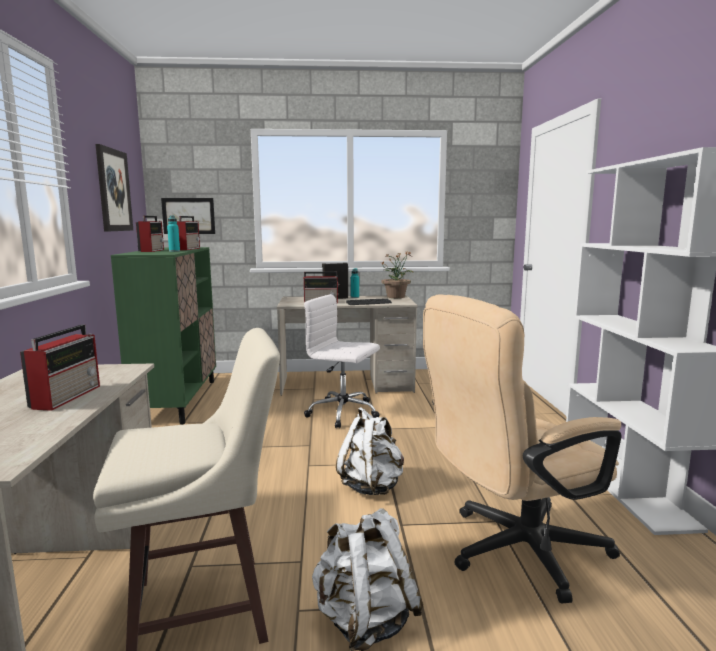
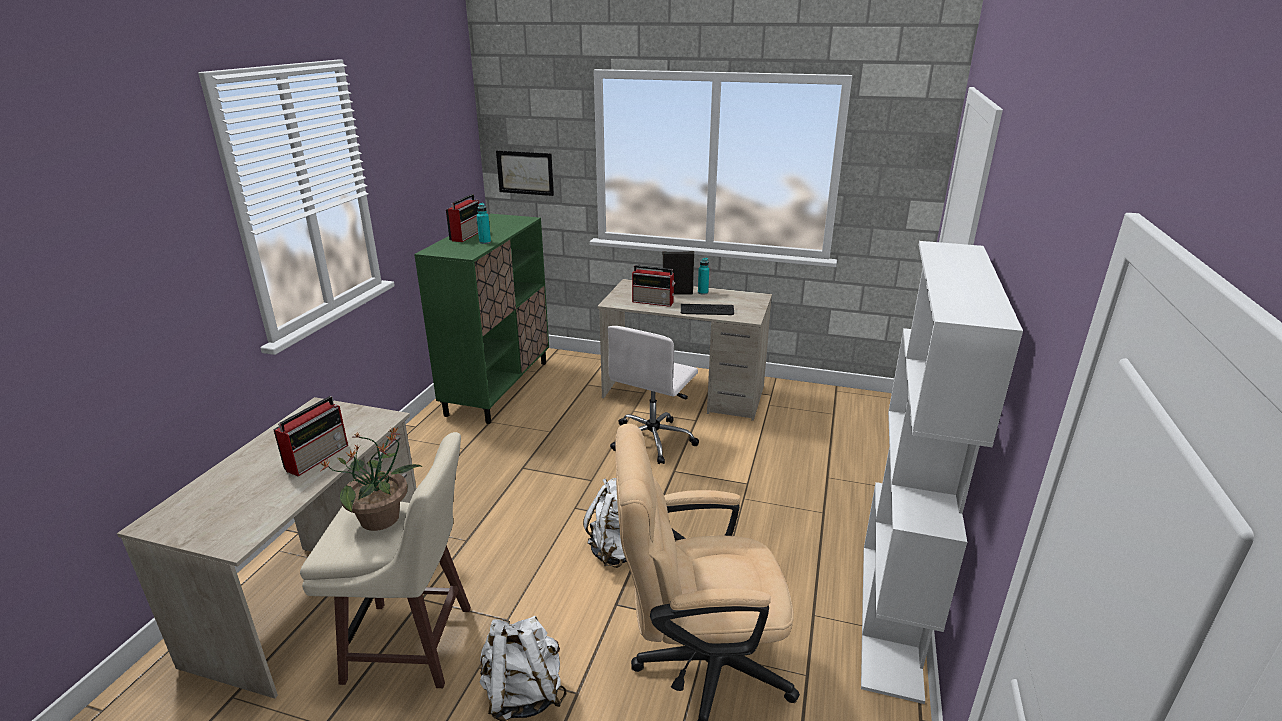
camera: 20 degrees right, 15 degrees up
picture [95,144,133,232] -> none
radio [177,216,200,250] -> none
white office chair [304,294,380,428] -> white office chair turned 105 degrees counterclockwise [607,326,699,464]
potted plant [381,252,414,298] -> potted plant moved to [320,427,423,531]

